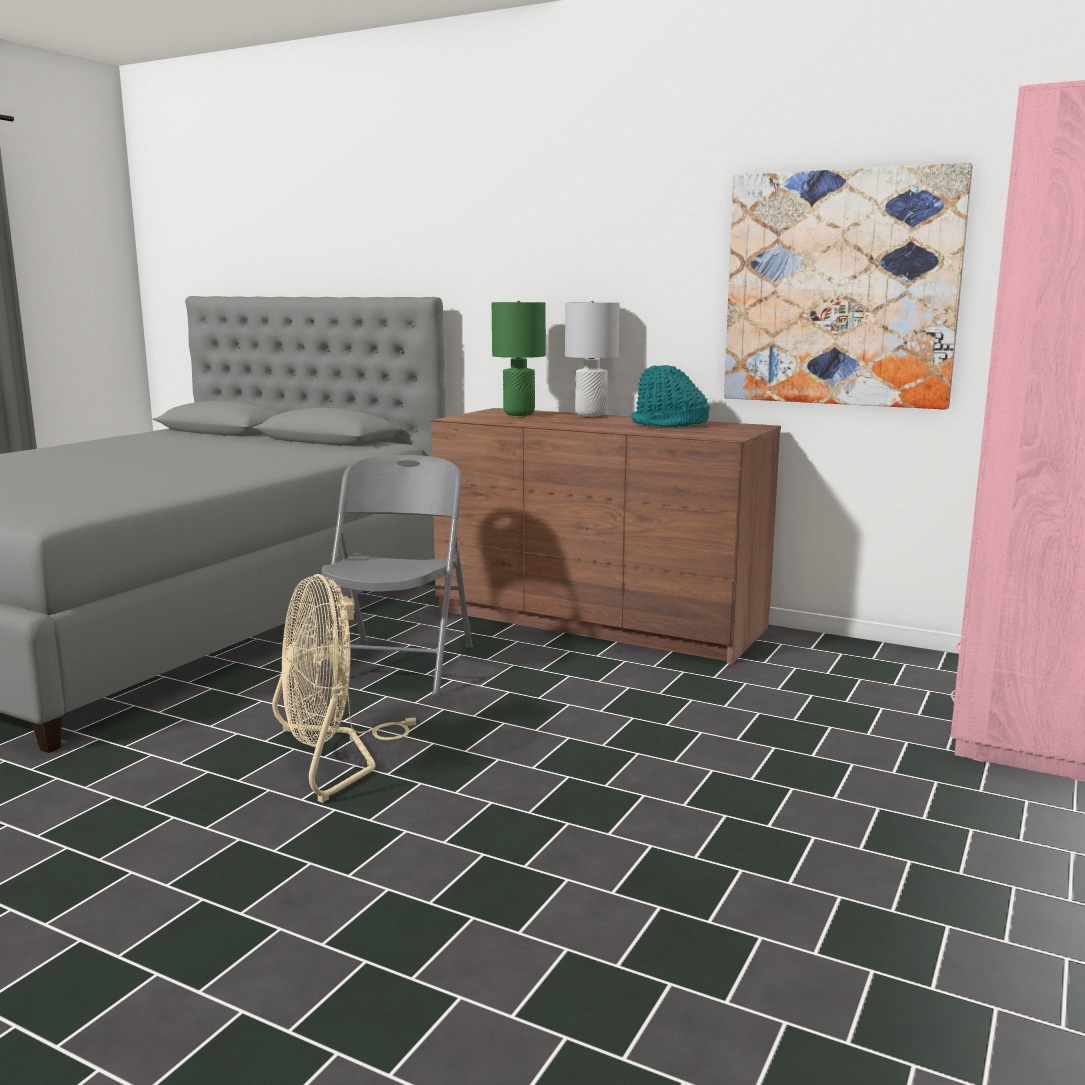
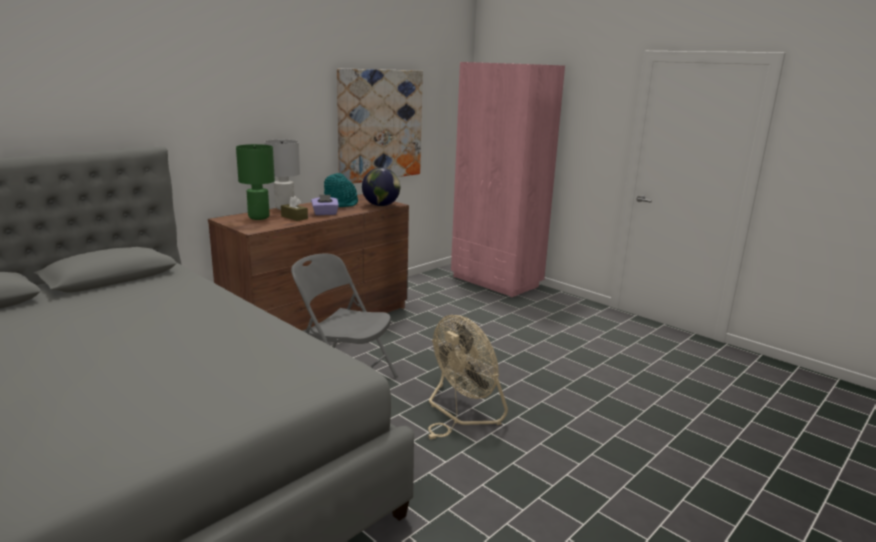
camera: 75 degrees left, 5 degrees up
beige fan [272,574,420,803] -> beige fan turned 120 degrees counterclockwise [428,315,508,440]
none -> brown tissue box [281,196,308,221]
none -> purple tissue box [311,195,339,215]
none -> globe [362,168,400,206]

